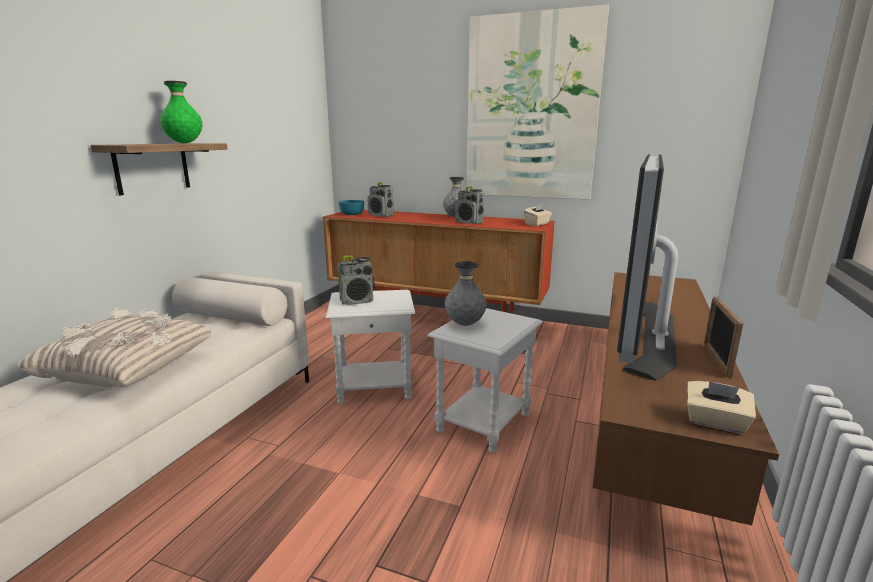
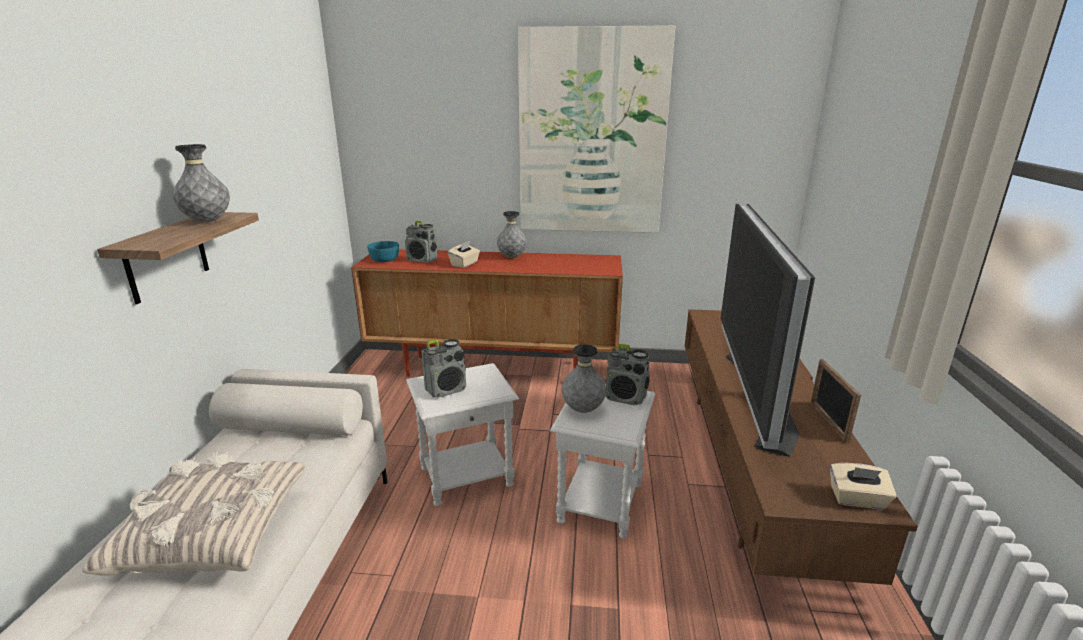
camera: 15 degrees left, 5 degrees up
green vase [160,81,202,143] -> grey vase [173,144,230,222]
radio [455,186,484,224] -> radio moved to [606,344,650,405]
beige tissue box [524,203,552,226] -> beige tissue box moved to [448,241,480,268]

